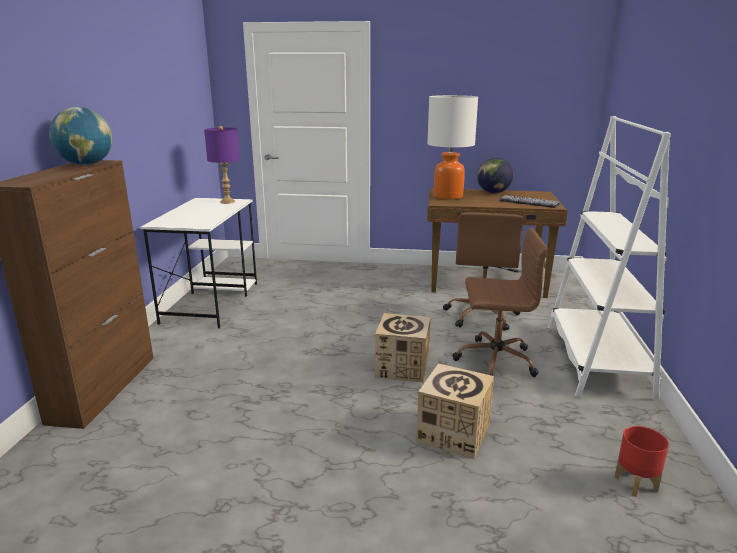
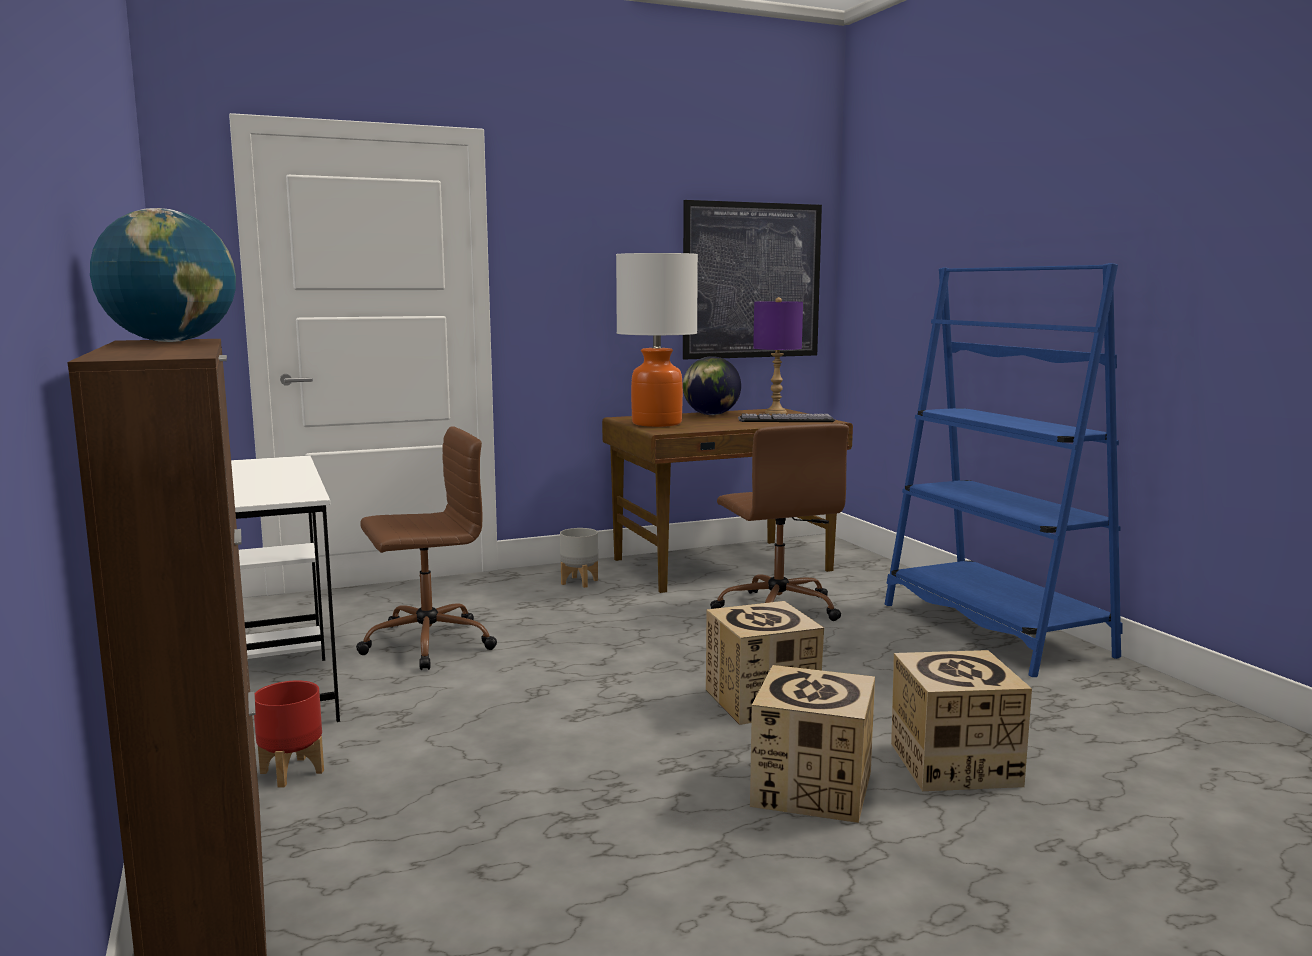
camera: 30 degrees left, 10 degrees down
purple table lamp [204,126,240,204] -> purple table lamp moved to [753,297,803,414]
brown office chair [452,227,548,377] -> brown office chair moved to [356,426,497,670]
white bookcase [548,116,671,400] -> blue bookcase [885,263,1123,677]
red planter [614,426,669,497] -> red planter moved to [254,680,324,787]
none -> grey planter [560,528,598,588]
none -> picture [683,200,822,360]
none -> cardboard box [750,665,875,823]

